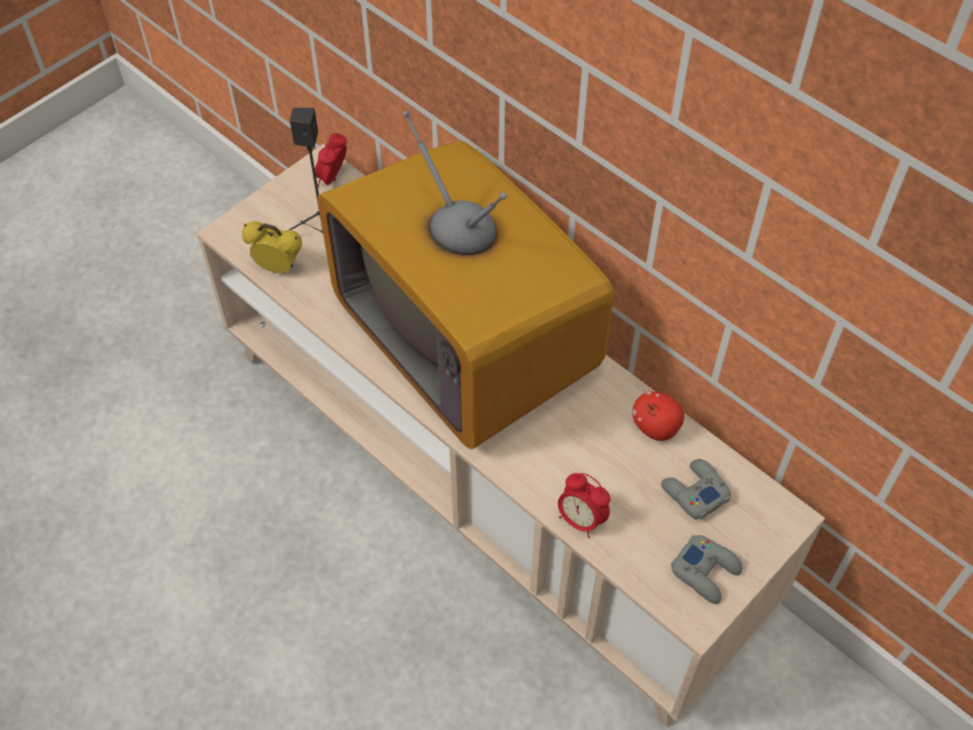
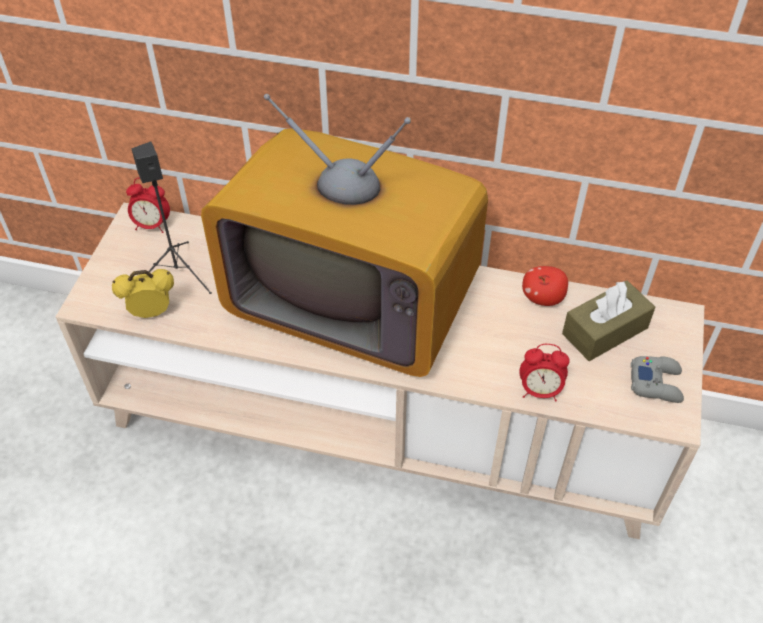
camera: 30 degrees left, 5 degrees down
alarm clock [315,133,347,186] -> alarm clock turned 75 degrees counterclockwise [126,177,170,233]
grey game controller [661,459,731,520] -> brown tissue box [562,280,655,361]

